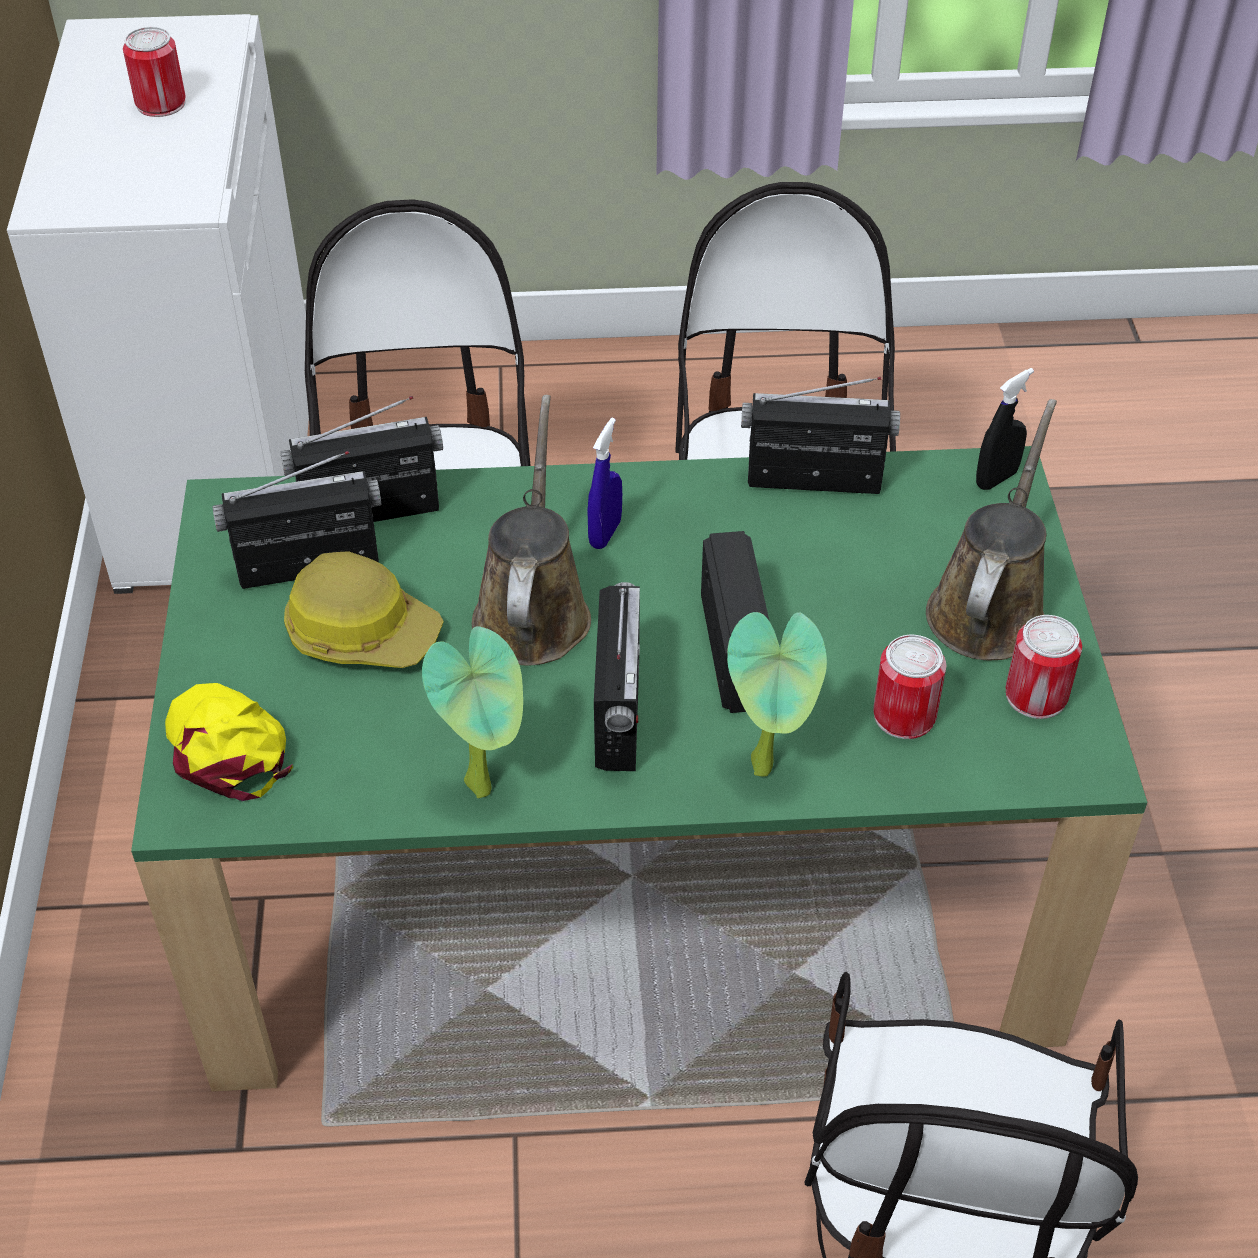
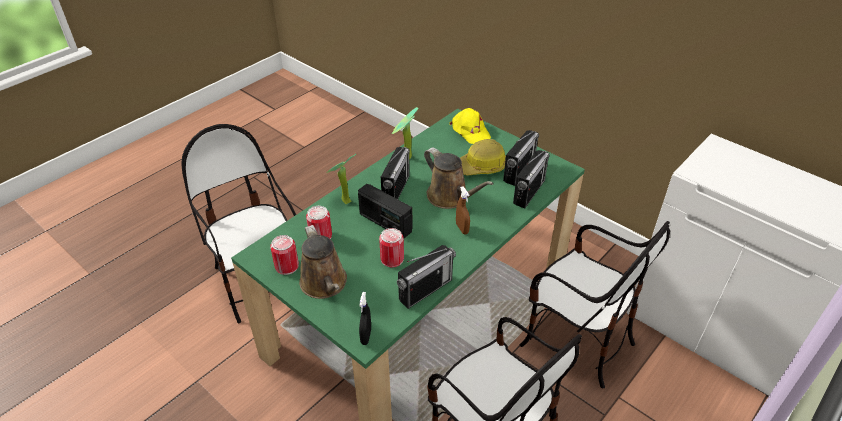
camera: 135 degrees right, 5 degrees down
can [123,27,186,117] -> can moved to [379,228,404,267]
yellow cap [165,683,294,801] -> yellow cap turned 45 degrees clockwise [449,108,491,144]
blue spray bottle [587,418,622,549] -> brown spray bottle [456,186,470,234]
radio [594,582,640,771] -> radio turned 120 degrees counterclockwise [381,147,410,199]

